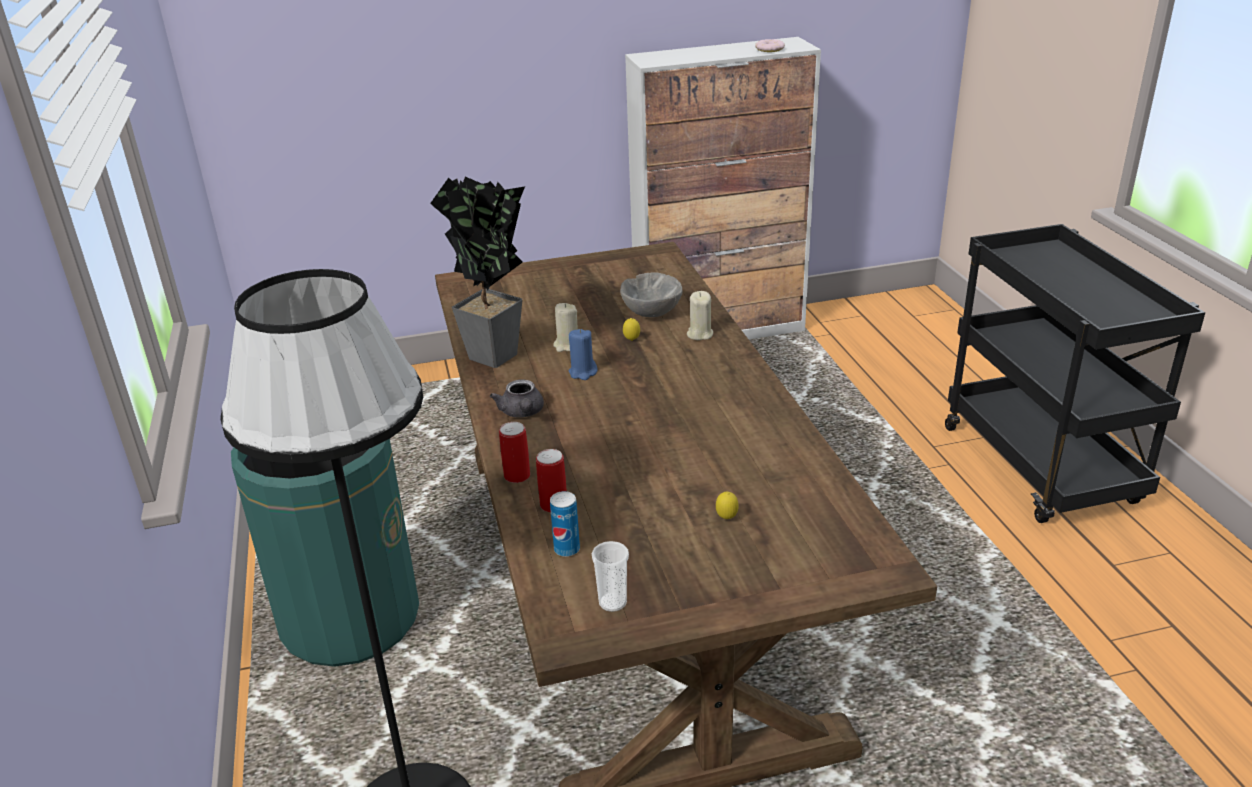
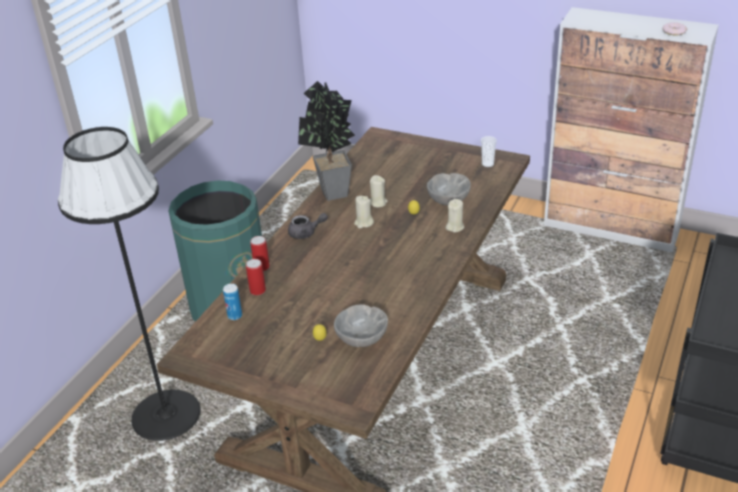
camera: 40 degrees right, 5 degrees up
grey teapot [490,379,544,417] -> grey teapot turned 120 degrees counterclockwise [288,213,328,239]
blue candle [569,329,597,380] -> beige candle [354,196,374,228]
cup [592,541,629,612] -> cup moved to [481,136,497,167]
none -> grey bowl [334,304,388,347]

